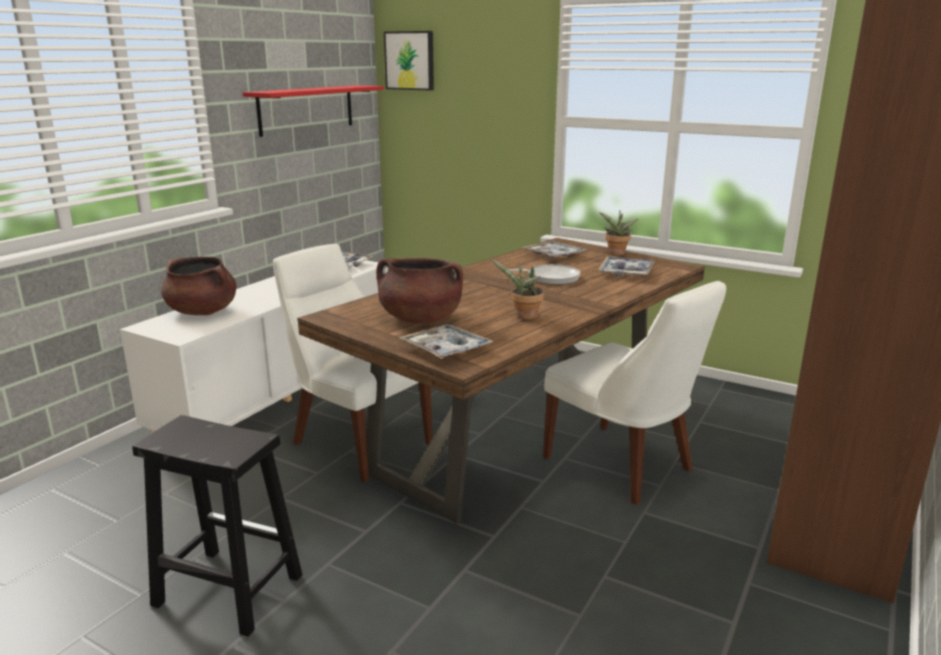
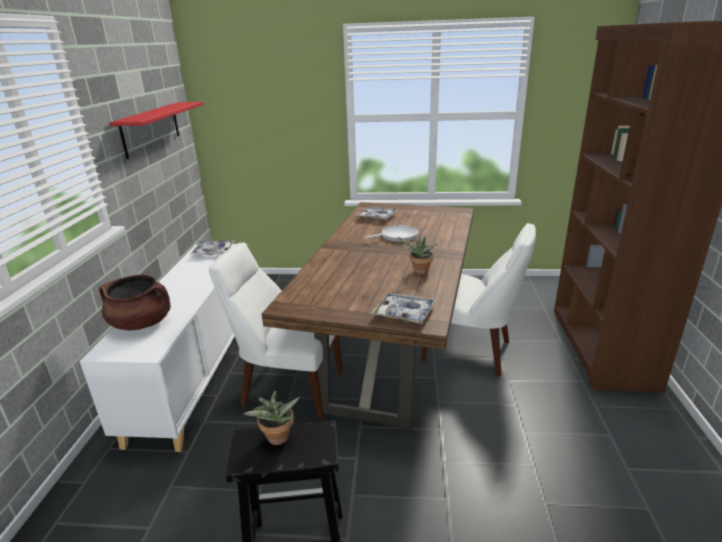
camera: 25 degrees left, 5 degrees up
brown cooking pot [376,258,463,324] -> none
picture [384,31,434,90] -> none
tray [598,256,655,276] -> none
potted plant [599,211,638,255] -> potted plant moved to [243,391,300,445]

